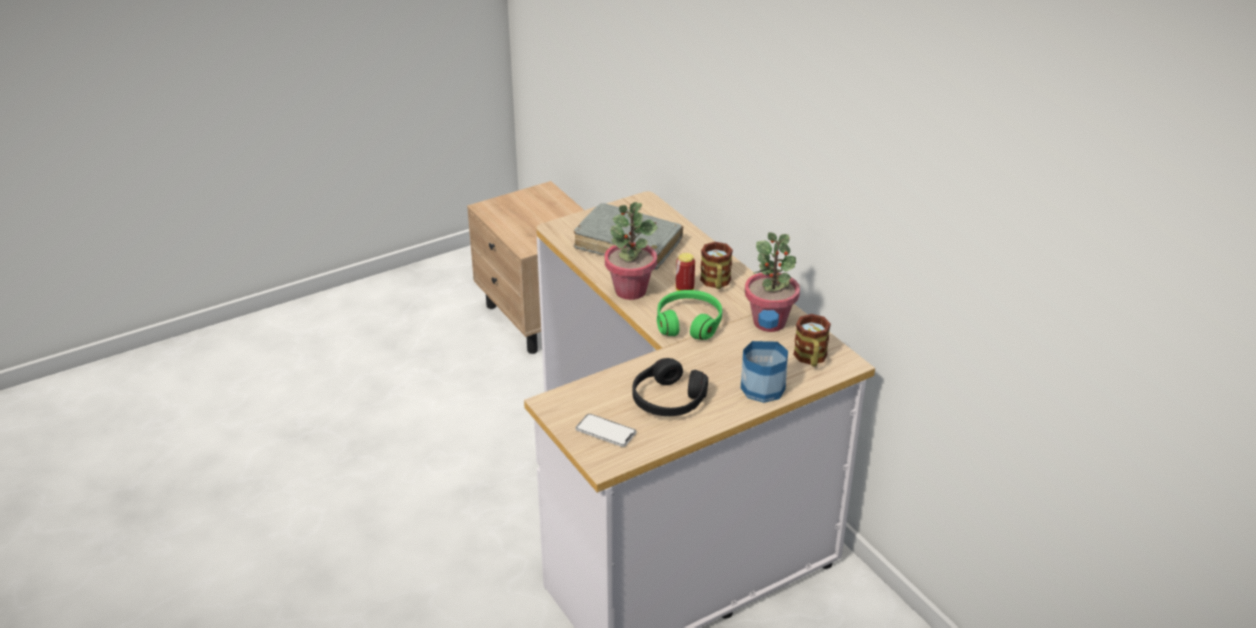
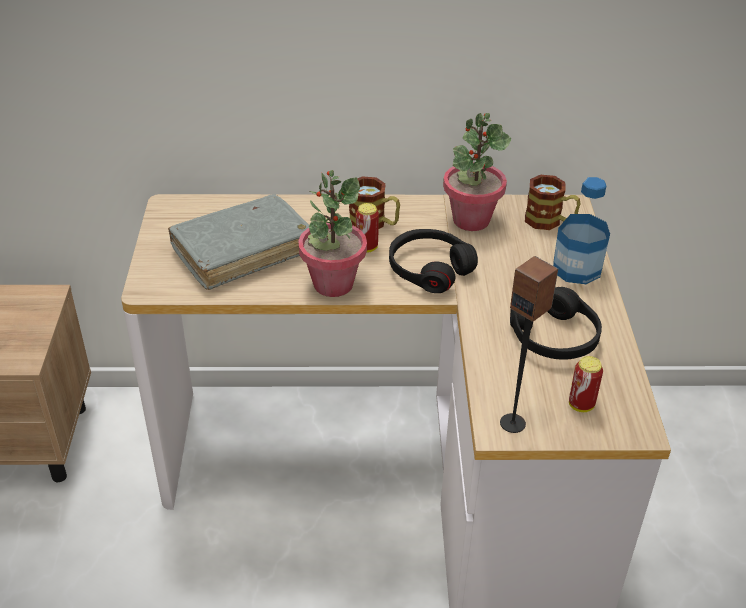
camera: 60 degrees left, 5 degrees up
phone [576,414,636,447] -> can [569,356,603,412]
green headphones [657,290,722,340] -> black headphones [389,229,478,293]
none -> speaker [500,256,558,433]

